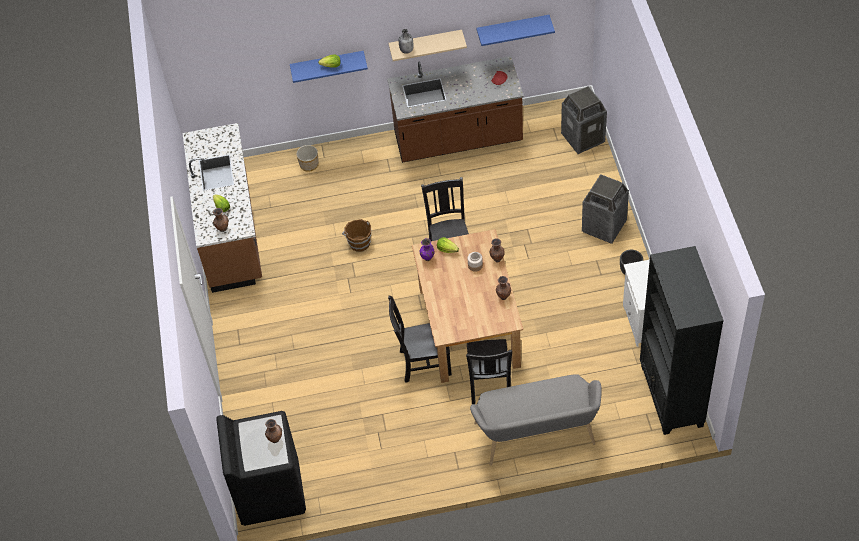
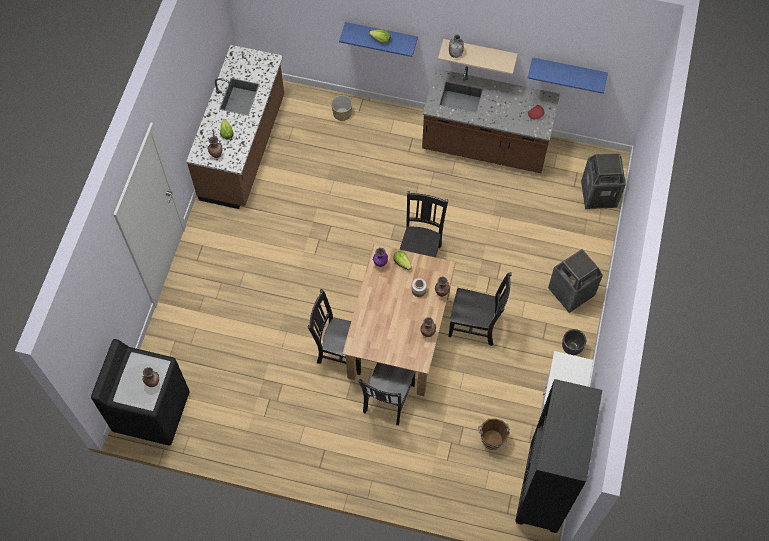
camera: 20 degrees right, 10 degrees up
brown bucket [342,219,371,252] -> brown bucket moved to [478,418,510,450]
grey bench [470,374,602,466] -> none
none -> black chair [448,272,512,346]

